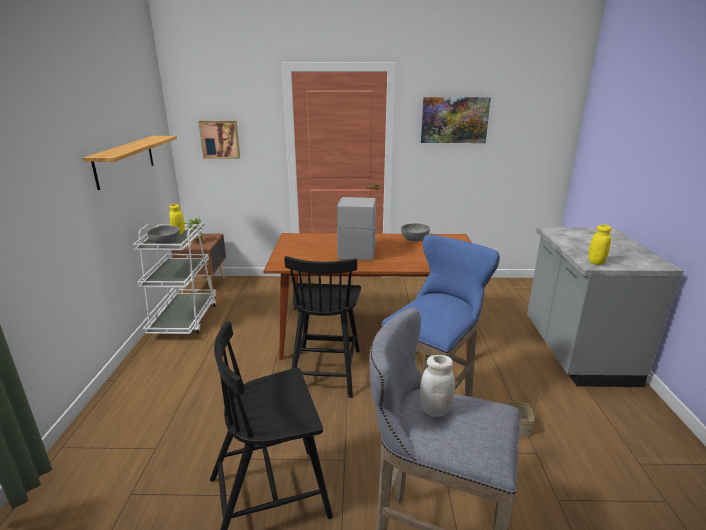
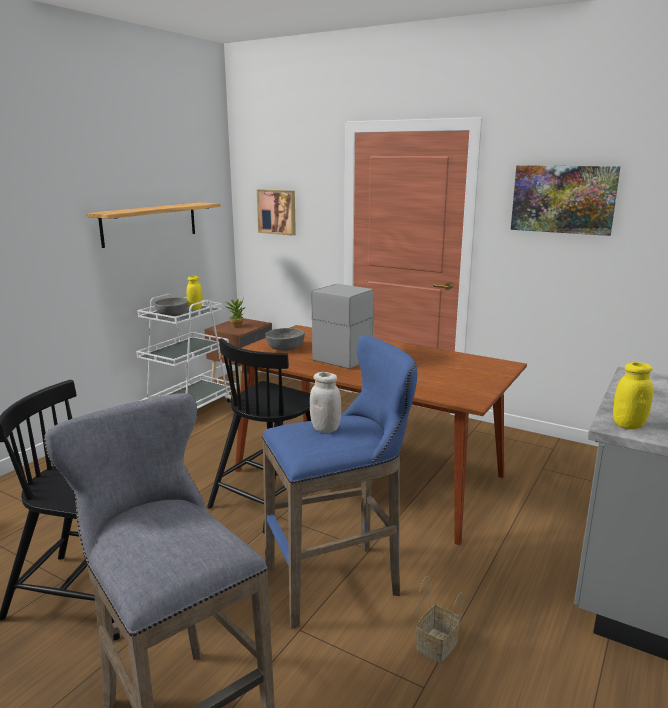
camera: 30 degrees right, 5 degrees down
grey bowl [401,223,430,241] -> grey bowl moved to [265,328,305,351]
white jar [420,355,455,417] -> white jar moved to [310,372,341,433]

